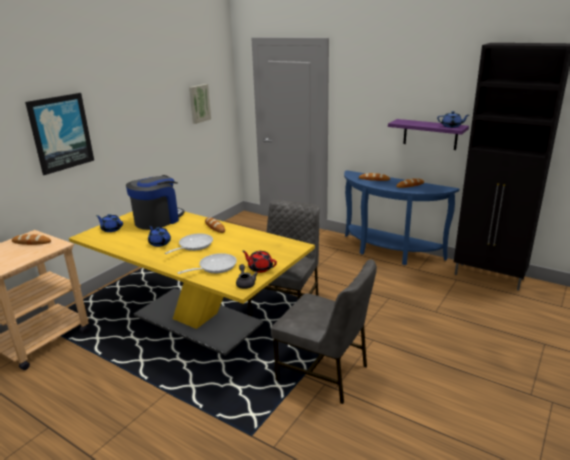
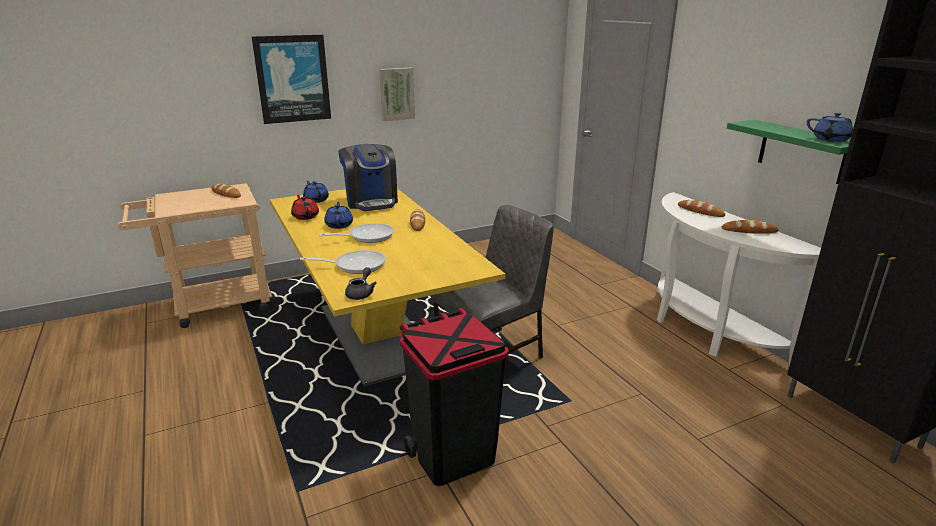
camera: 30 degrees right, 0 degrees up
coffee machine [126,175,185,230] -> coffee machine turned 90 degrees clockwise [338,144,398,211]
picture [189,84,211,124] -> picture moved to [379,67,415,121]
red teapot [243,251,277,273] -> red teapot moved to [291,195,319,220]
grey chair [271,259,377,404] -> black trash can [400,308,509,486]
blue console table [344,170,460,265] -> white console table [657,192,821,366]
purple shelf [388,119,469,150] -> green shelf [727,120,850,184]

